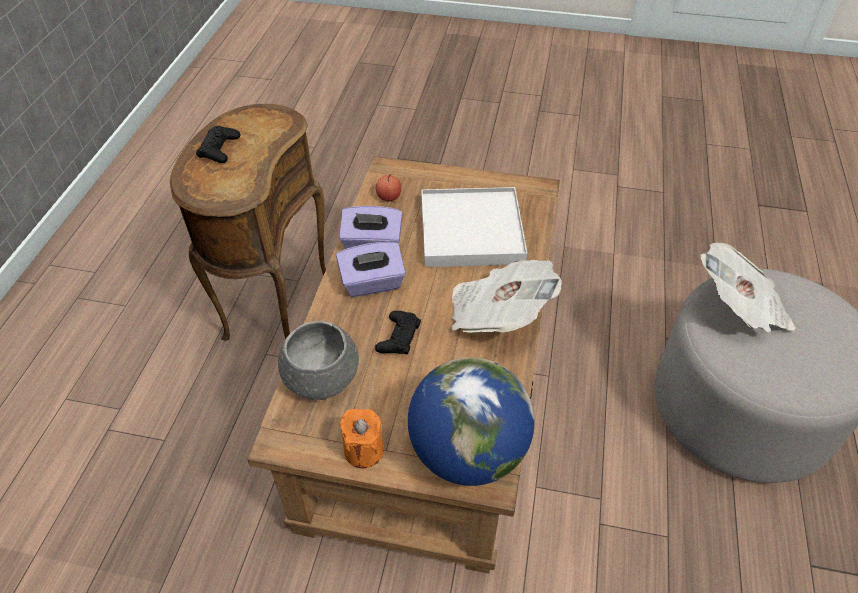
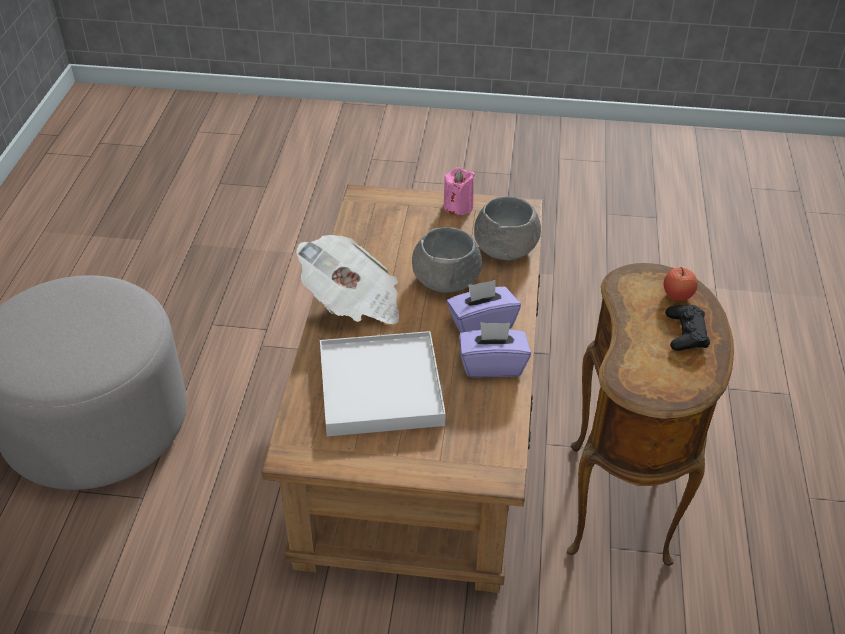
camera: 175 degrees right, 5 degrees down
orange candle [339,409,384,468] -> pink candle [444,167,475,215]
black game controller [375,311,421,355] -> grey bowl [412,227,482,293]
apple [376,174,401,201] -> apple moved to [664,267,698,301]
globe [408,357,534,486] -> none
newspaper [700,243,796,332] -> none

